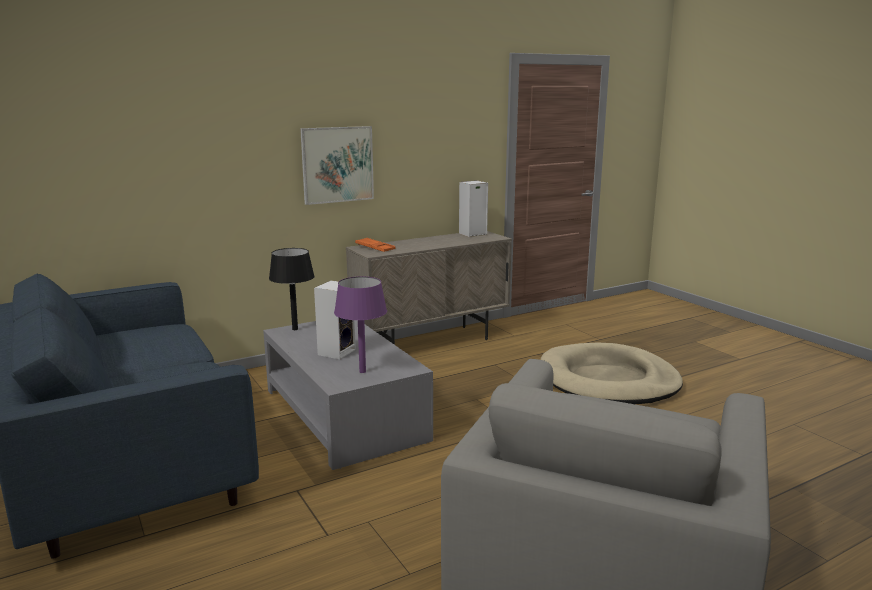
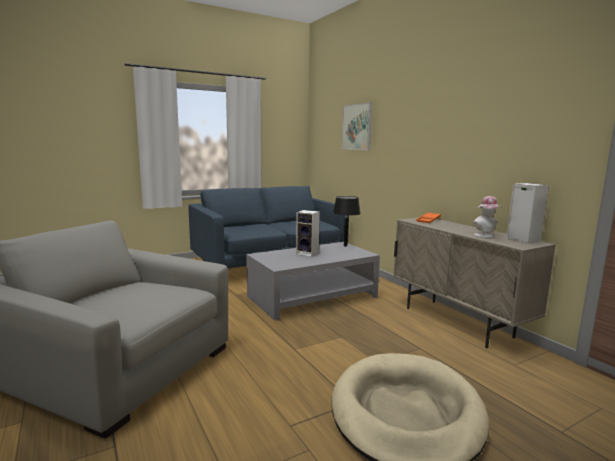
camera: 90 degrees right, 5 degrees down
picture [300,126,374,205] -> picture moved to [342,102,372,150]
purple table lamp [334,276,387,373] -> none
none -> hat [473,196,502,238]

